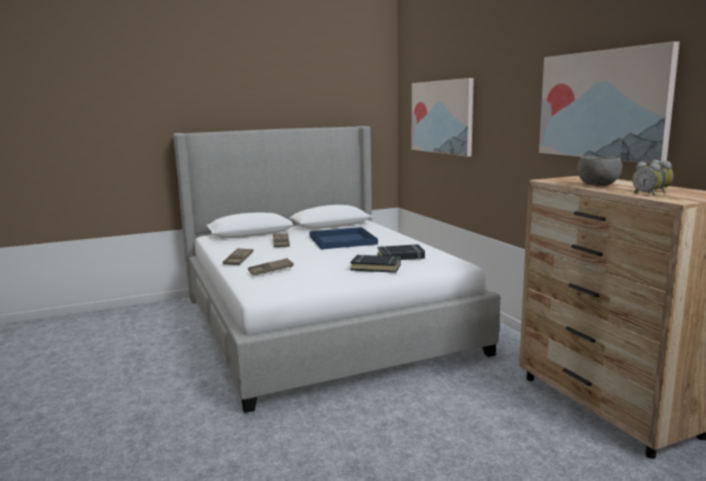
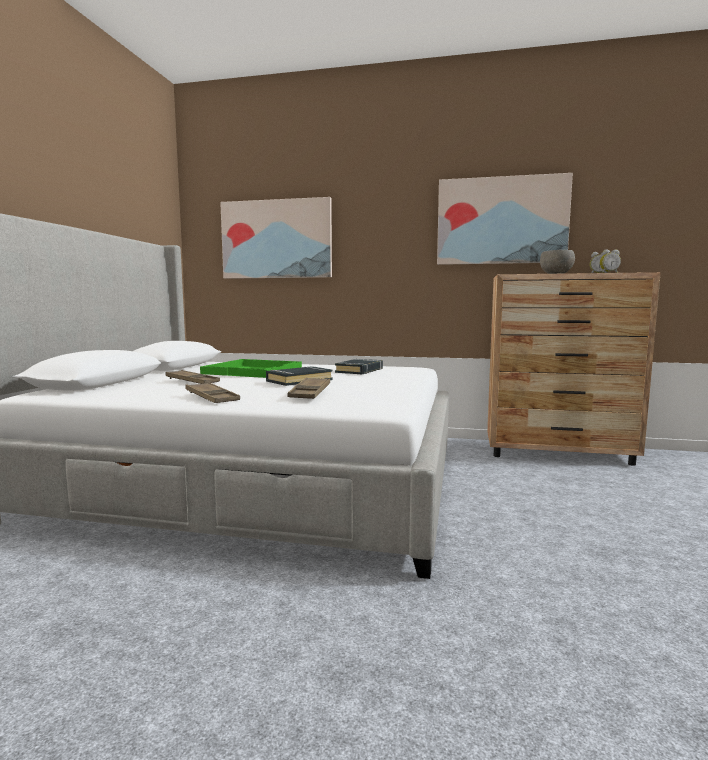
camera: 55 degrees left, 5 degrees down
blue tray [309,227,378,249] -> green tray [200,359,302,378]
black book [350,254,401,273] -> black book moved to [266,366,333,386]

